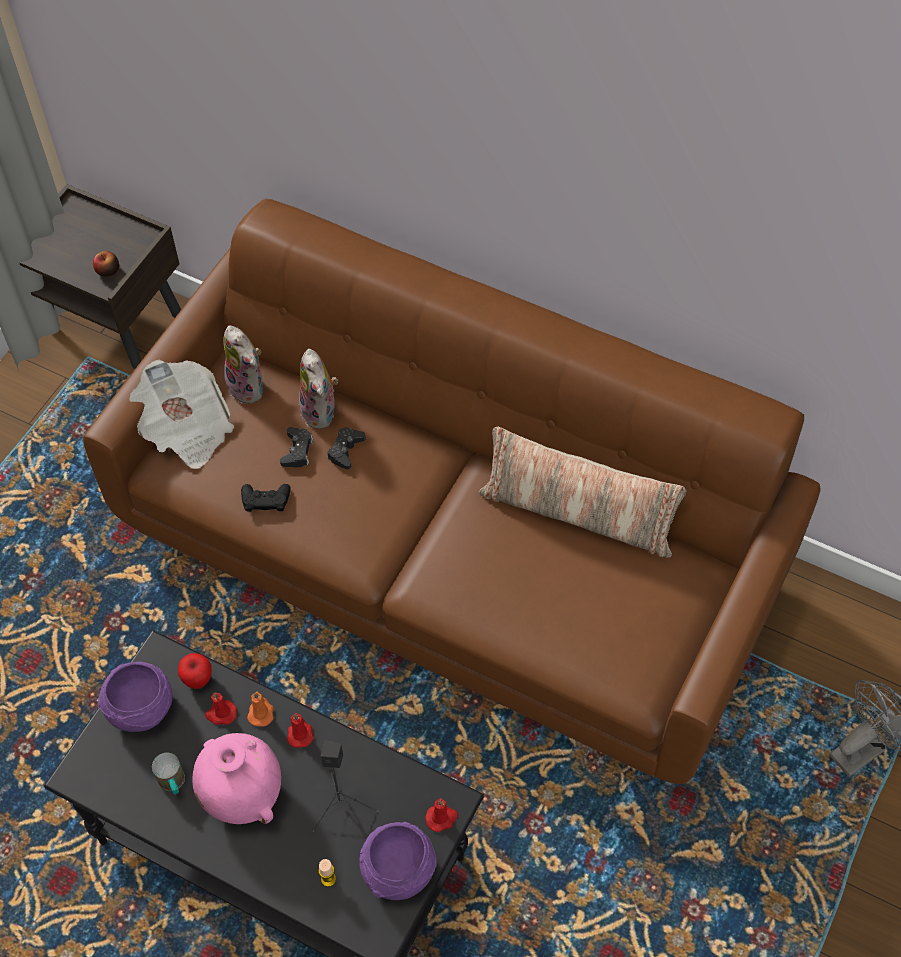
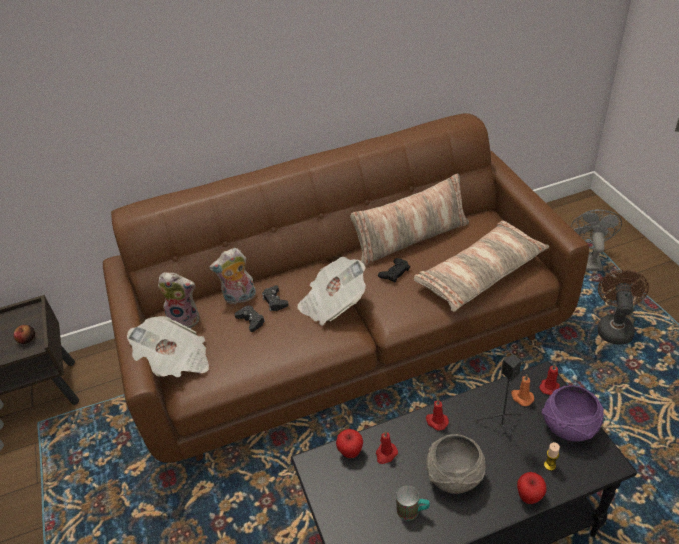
camera: 45 degrees left, 15 degrees down
purple bowl [98,662,173,732] -> none
pink vase [193,733,281,824] -> grey bowl [426,434,486,494]
black game controller [241,484,290,512] -> black game controller moved to [378,258,410,282]
orange candle [247,692,274,726] -> orange candle moved to [511,375,534,406]
plush toy [299,349,338,429] -> plush toy turned 135 degrees clockwise [209,248,256,305]
none -> newspaper [297,257,366,326]
none -> pillow [414,220,549,311]
none -> apple [517,472,547,504]
none -> brown fan [597,270,649,345]

